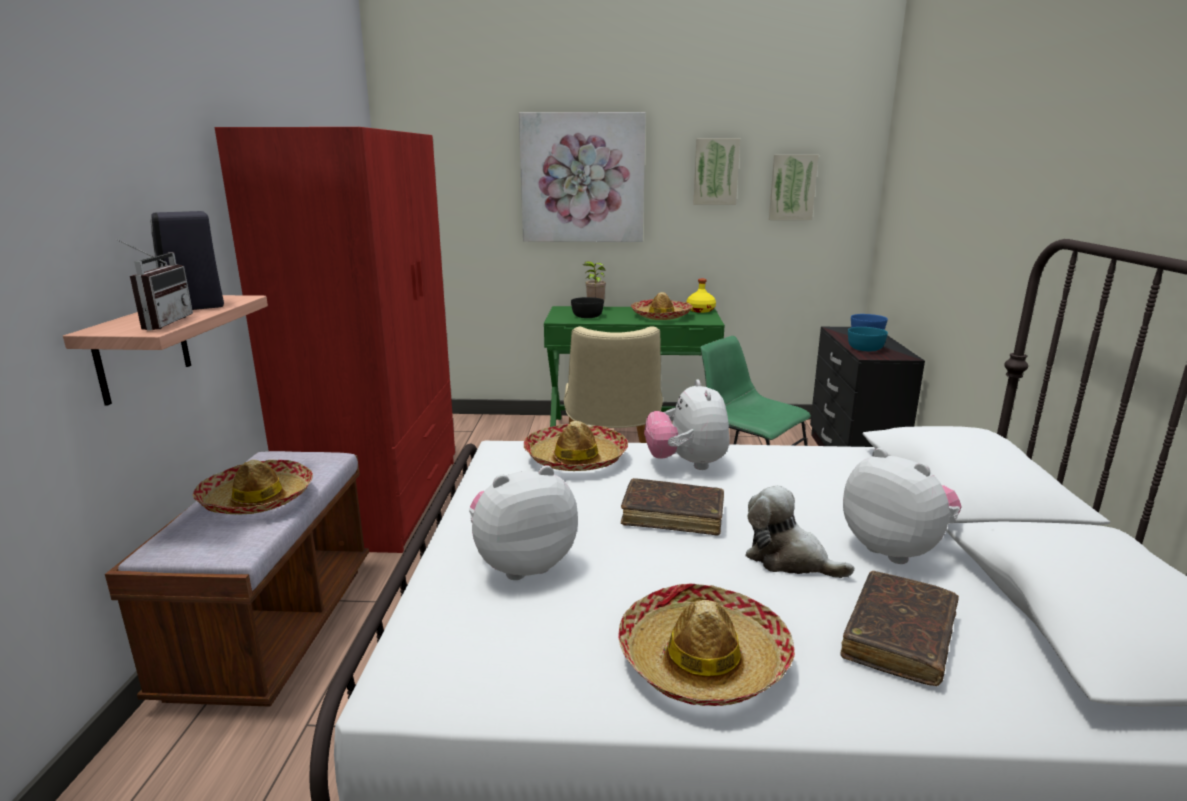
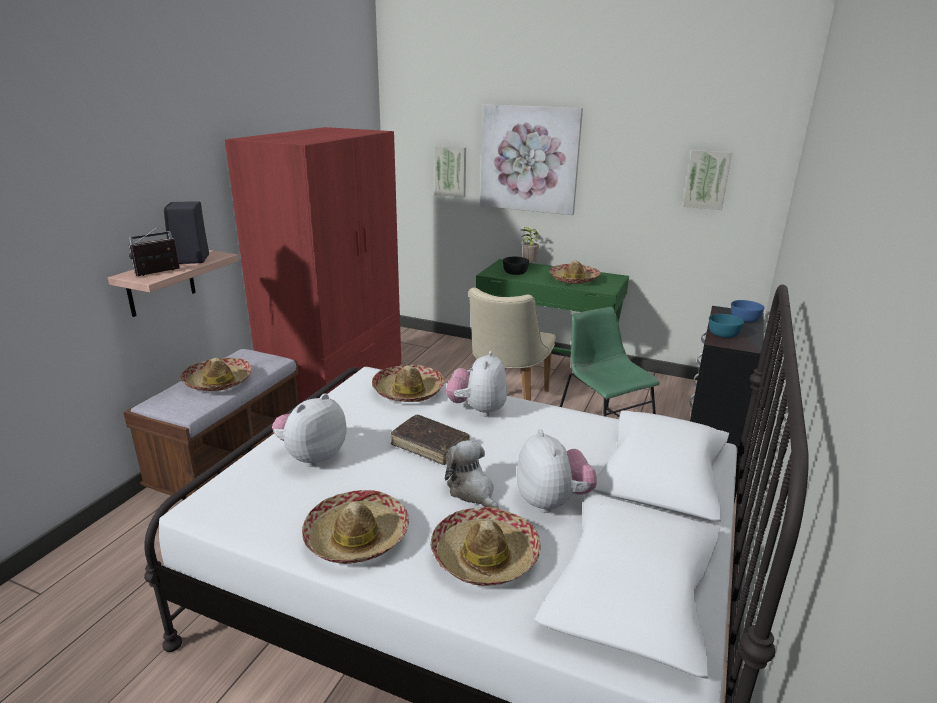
camera: 20 degrees right, 5 degrees up
radio [116,239,193,330] -> radio turned 150 degrees counterclockwise [129,226,180,276]
plush toy [469,465,578,580] -> plush toy turned 45 degrees counterclockwise [272,393,347,467]
yellow bottle [686,279,716,313] -> none
picture [693,139,740,205] -> picture moved to [435,146,466,198]
brown book [841,571,959,686] -> hat [430,507,541,586]

